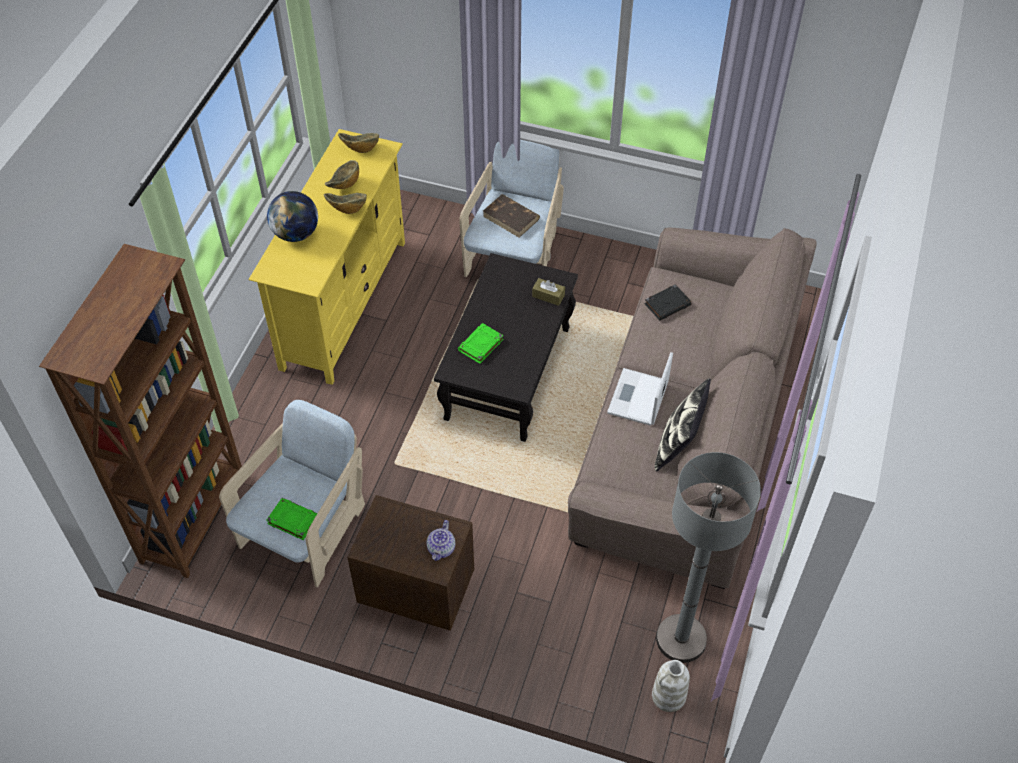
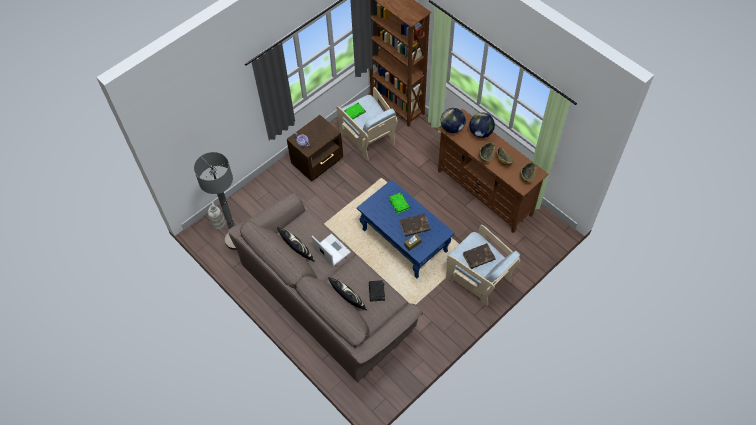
camera: 120 degrees right, 5 degrees up
yellow tv stand [248,129,405,385] -> brown tv stand [437,109,549,233]
black coffee table [434,253,578,442] -> blue coffee table [357,179,455,278]
none -> pillow [328,277,367,310]
none -> brown book [400,213,431,237]
none -> globe [441,108,466,133]

